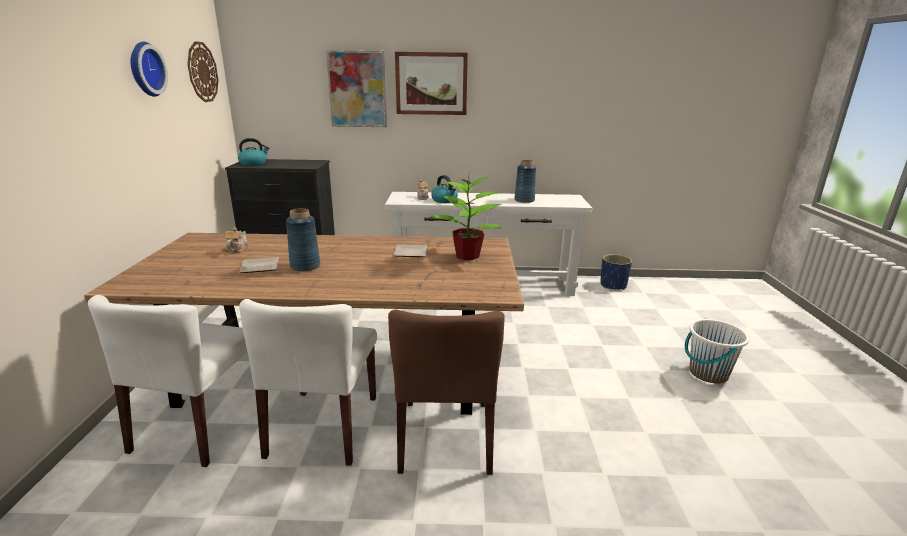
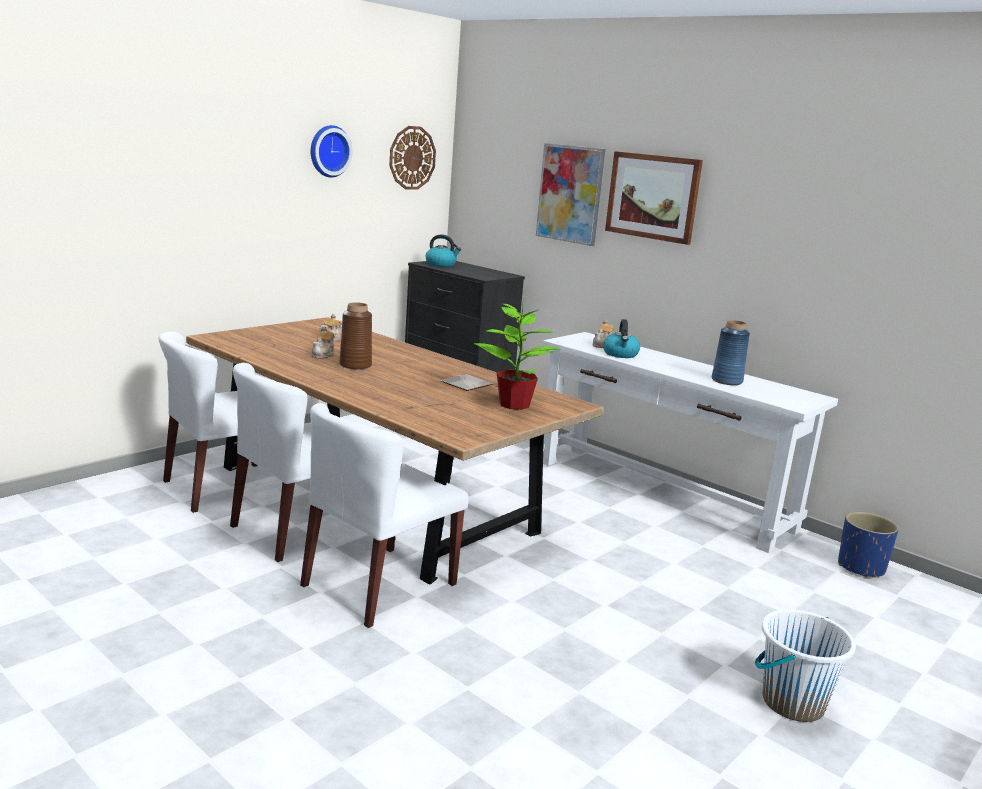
camera: 40 degrees right, 5 degrees down
plate [239,257,279,273] -> teapot [312,326,335,359]
blue vase [286,208,320,271] -> brown vase [339,302,372,369]
brown chair [388,309,505,475] -> white chair [300,403,469,628]

